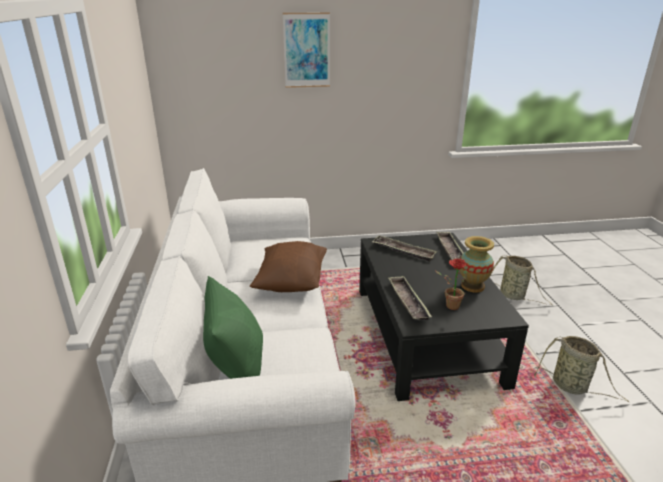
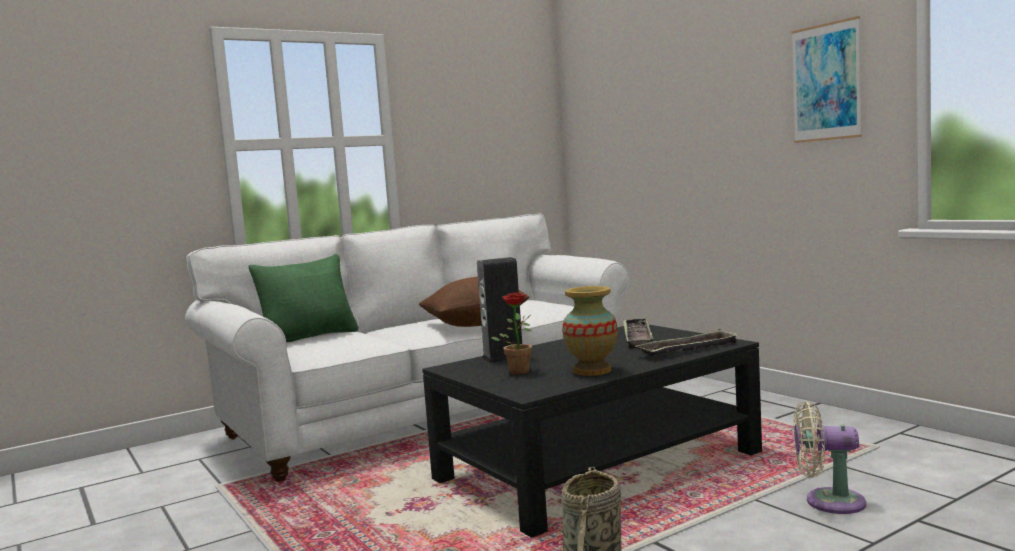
camera: 65 degrees right, 20 degrees down
picture [283,12,330,88] -> picture moved to [791,16,862,143]
tray [388,276,432,320] -> speaker [477,257,522,364]
basket [490,255,553,305] -> beige fan [794,402,866,514]

